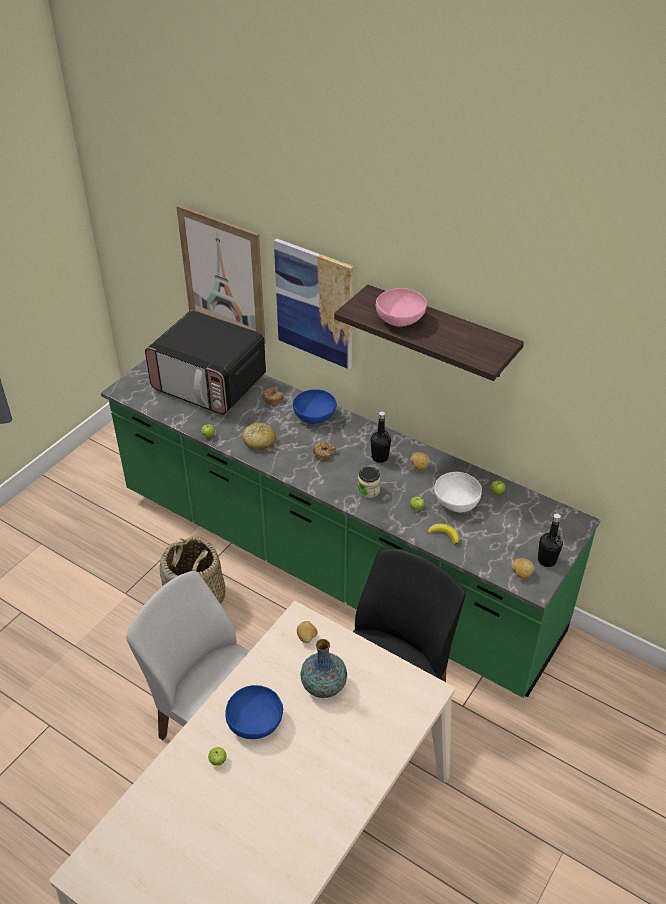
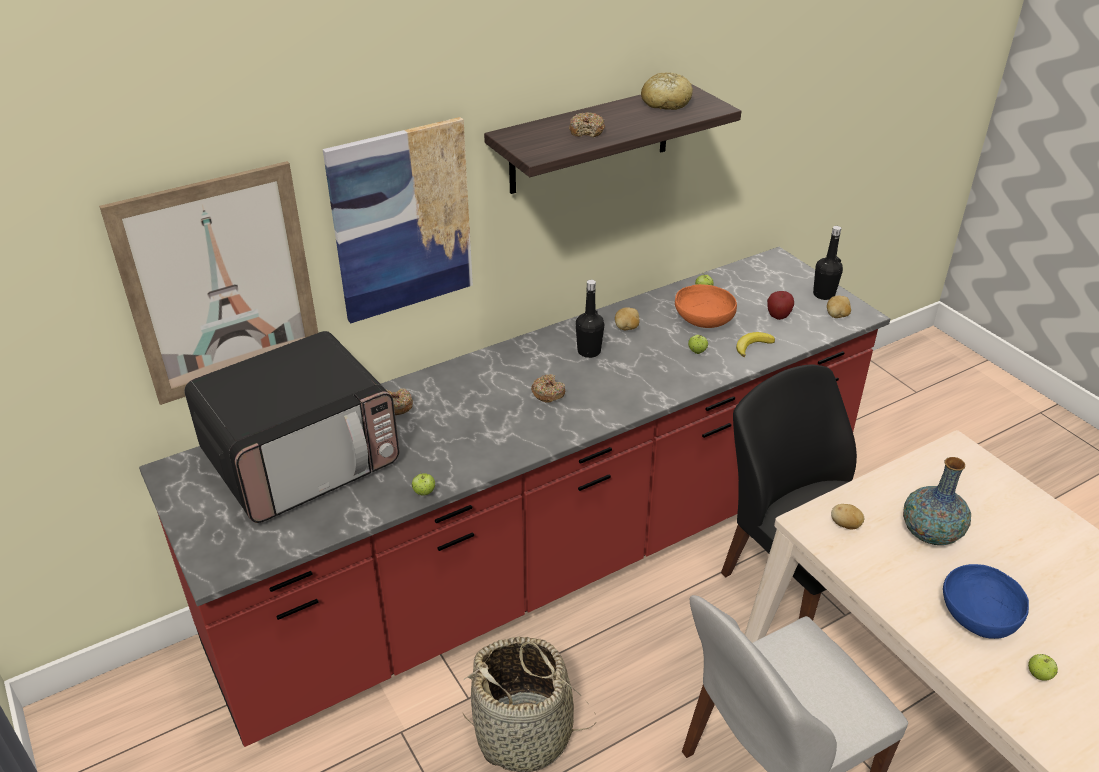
camera: 65 degrees left, 5 degrees down
green counter [101,359,600,698] -> red counter [139,247,890,747]
bread [242,422,276,450] -> bread moved to [641,72,693,110]
blue bowl [293,389,337,424] -> none
jar [358,467,381,498] -> none
pink bowl [376,288,427,327] -> donut [569,113,605,137]
white bowl [434,472,482,513] -> orange bowl [675,284,737,328]
none -> apple [767,291,794,320]

